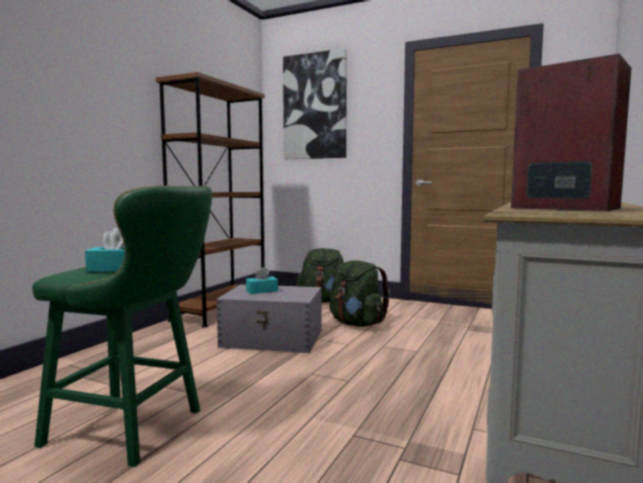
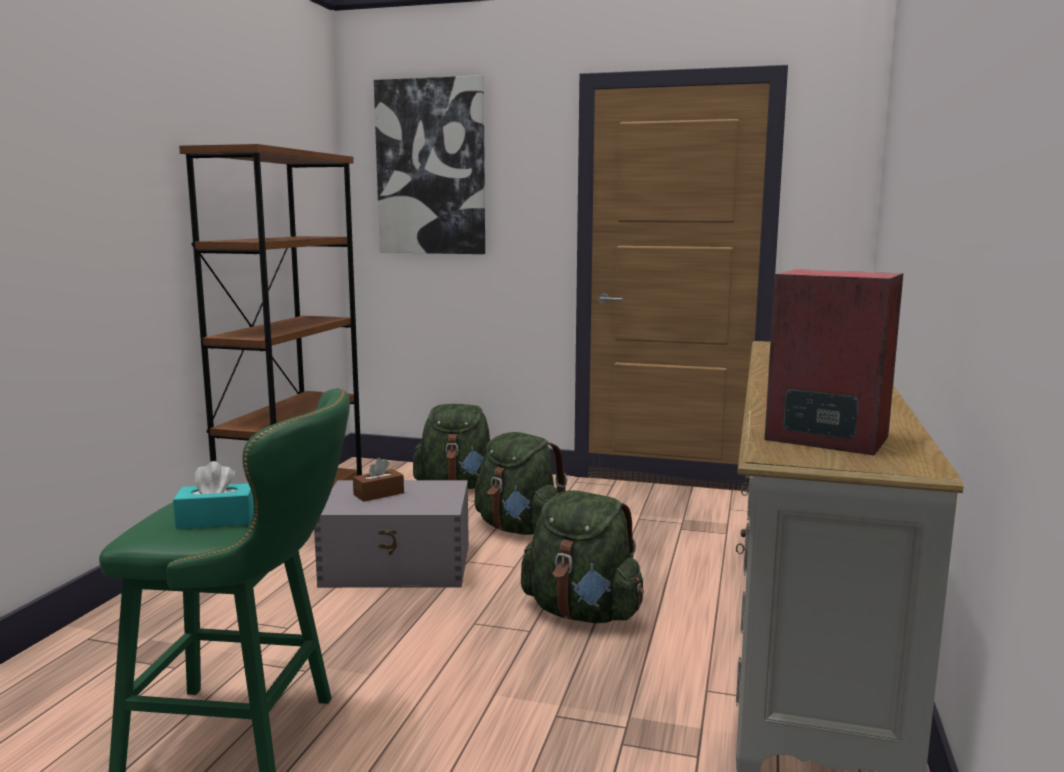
camera: 10 degrees left, 5 degrees up
turquoise tissue box [246,267,278,294] -> brown tissue box [353,458,404,502]
none -> green backpack [521,490,644,623]

